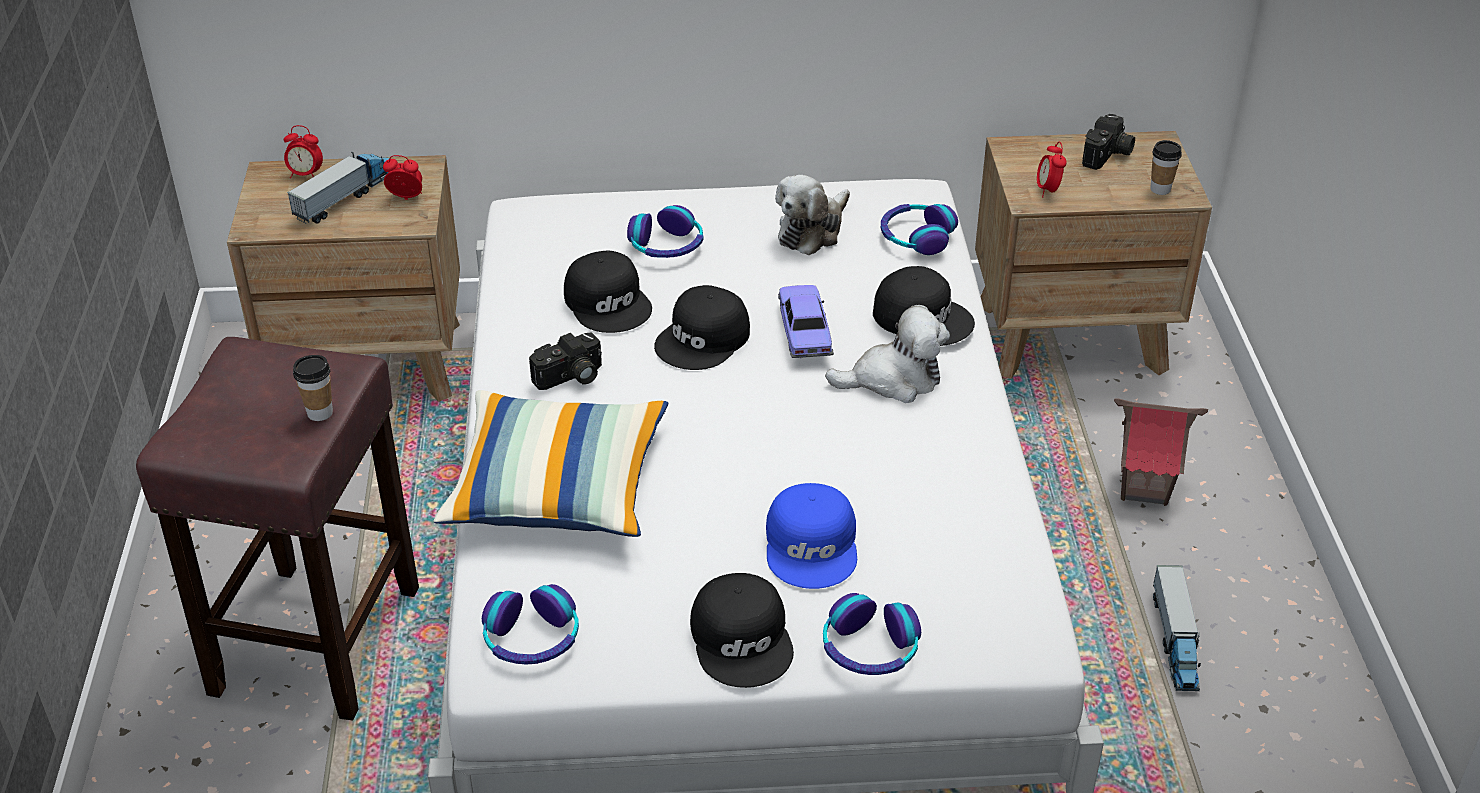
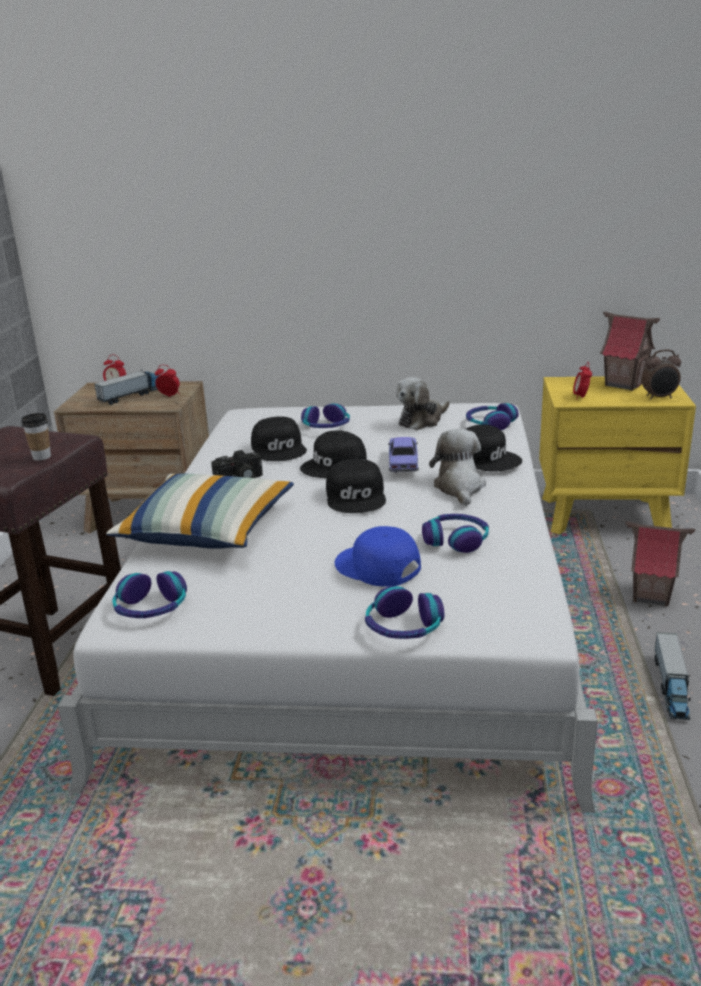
camera: 10 degrees right, 15 degrees down
black cap [690,573,794,688] -> black cap moved to [326,459,386,513]
blue cap [766,483,857,589] -> blue cap turned 120 degrees clockwise [335,526,421,587]
plush toy [825,305,950,403] -> plush toy turned 90 degrees counterclockwise [429,429,486,506]
brown nightstand [975,131,1212,379] -> yellow nightstand [539,376,696,534]
camera [1082,114,1135,170] -> toy house [600,312,660,391]
cup [1150,140,1182,195] -> alarm clock [642,349,681,400]
none -> headphones [422,514,489,553]

